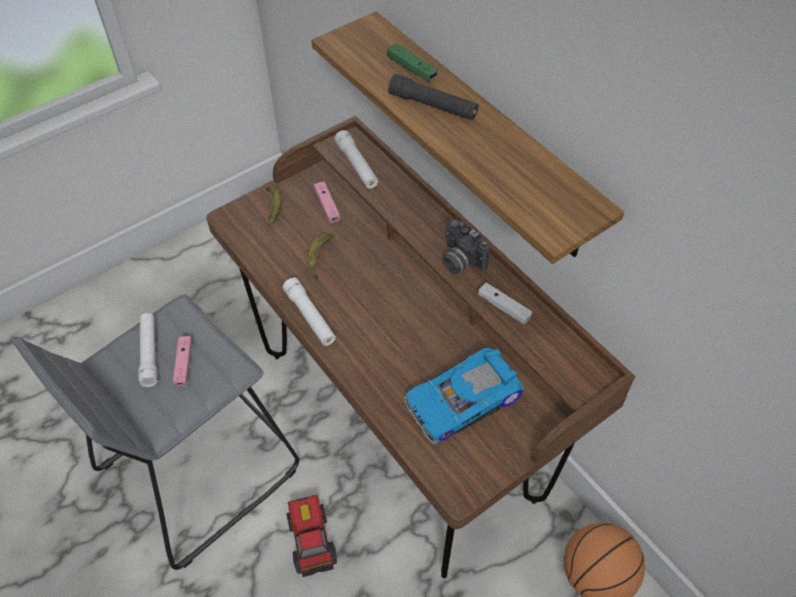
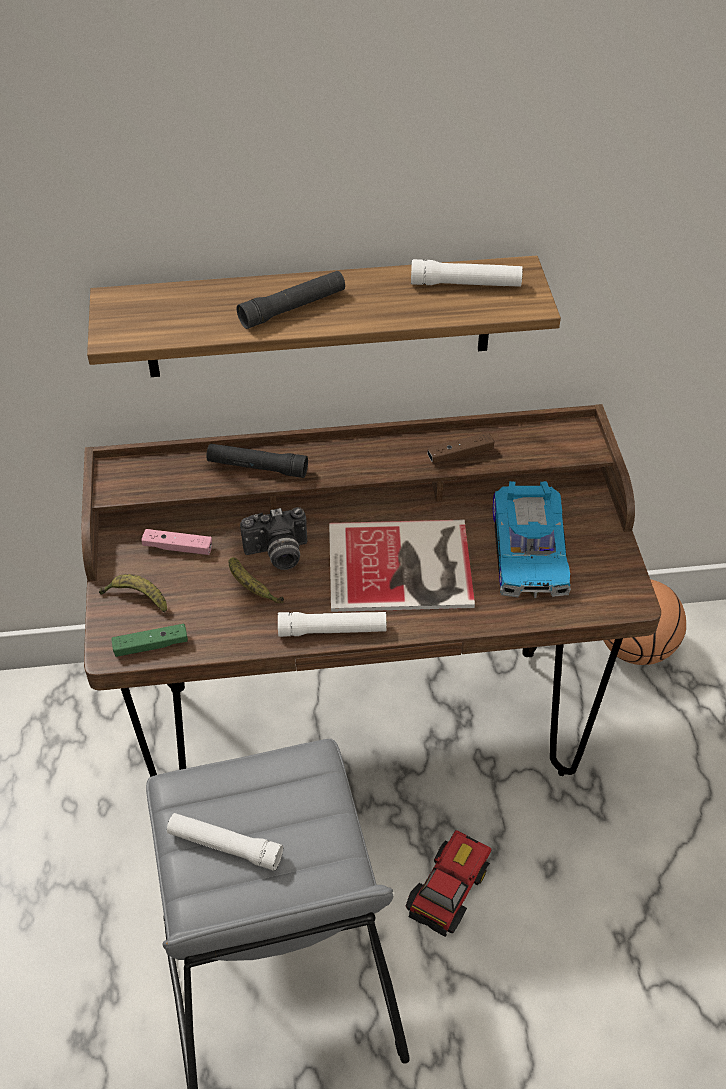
camera: 60 degrees left, 5 degrees down
pink game controller [173,336,192,387] -> none
toy car [286,495,337,577] -> toy car turned 105 degrees clockwise [406,830,492,937]
white flashlight [334,130,378,189] -> white flashlight moved to [411,259,523,287]
green game controller [387,43,438,81] -> green game controller moved to [111,624,188,657]
camera [443,219,491,274] -> camera moved to [240,507,308,570]
white game controller [478,282,532,324] -> brown game controller [427,432,494,463]
none -> black flashlight [207,444,308,478]
none -> book [329,520,475,612]

